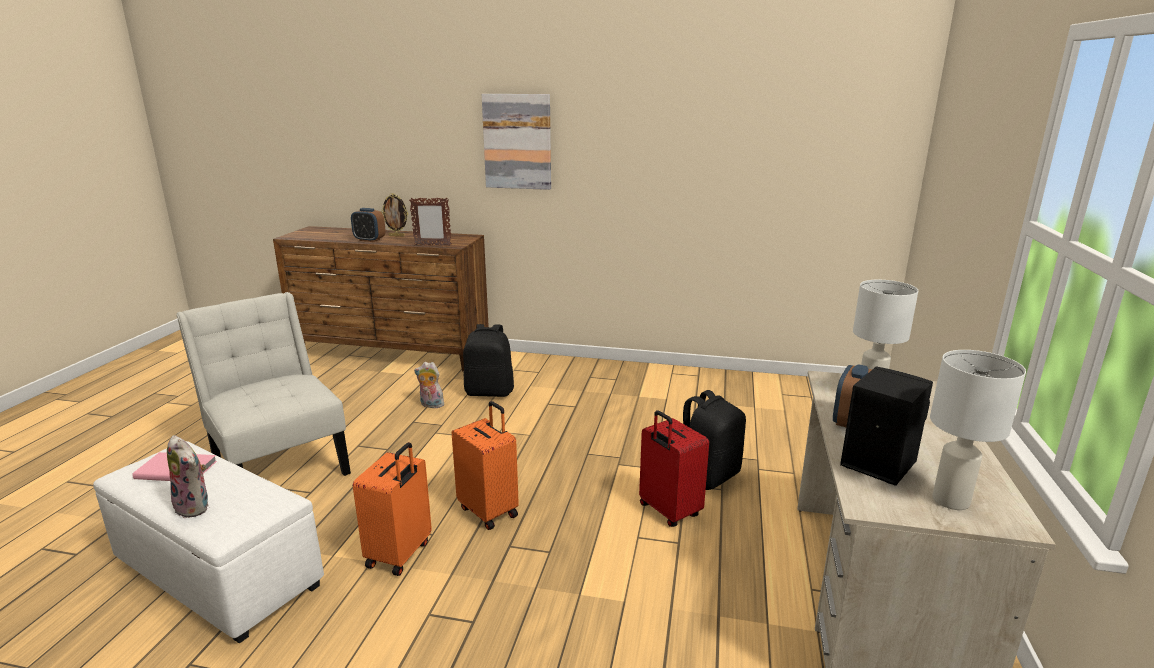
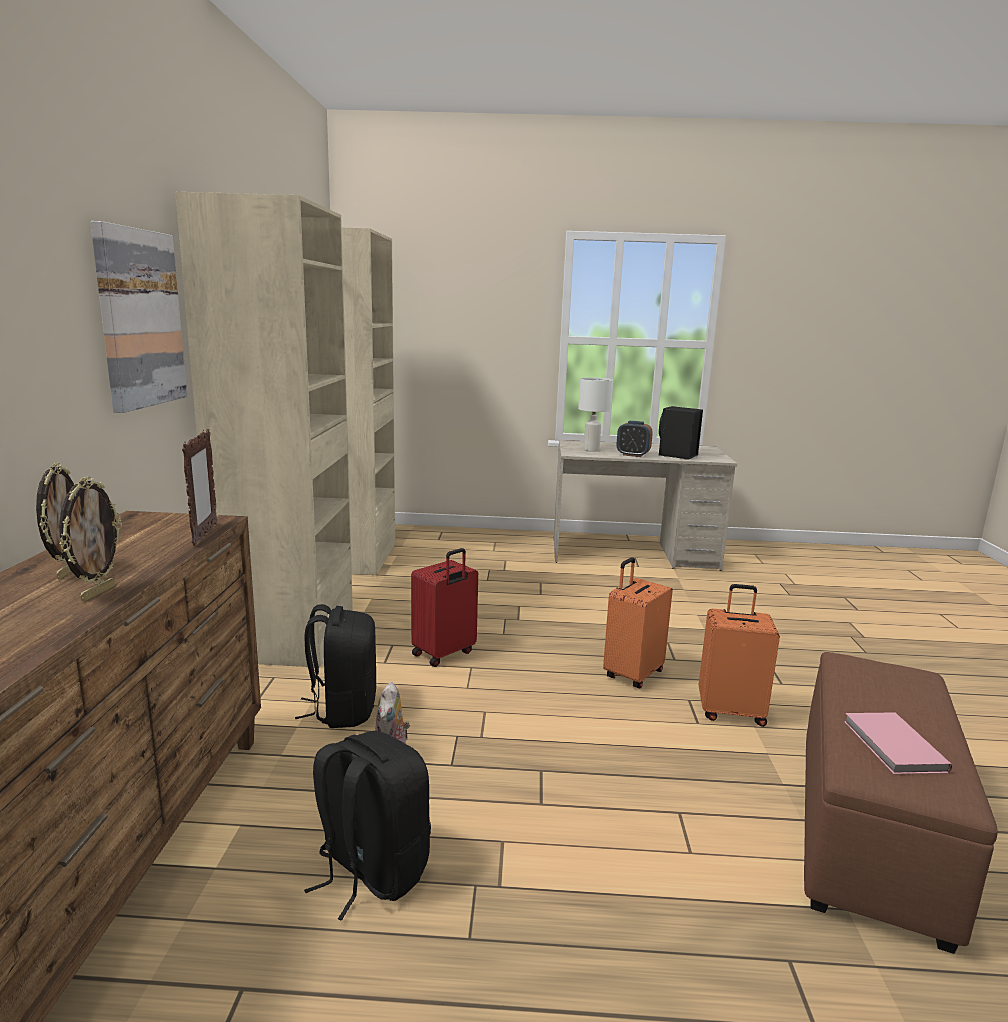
camera: 100 degrees left, 5 degrees down
white ottoman [93,441,324,643] -> brown ottoman [804,652,998,954]
plush toy [167,435,209,518] -> none
white chair [176,292,351,476] -> none
alarm clock [351,208,386,242] -> picture frame [59,477,122,601]
red suitcase [639,410,709,527] -> red suitcase moved to [411,548,478,667]
black backpack [683,390,746,490] -> black backpack moved to [304,731,431,921]
white table lamp [930,350,1026,510] -> none
none -> beige wardrobe [175,192,395,668]

